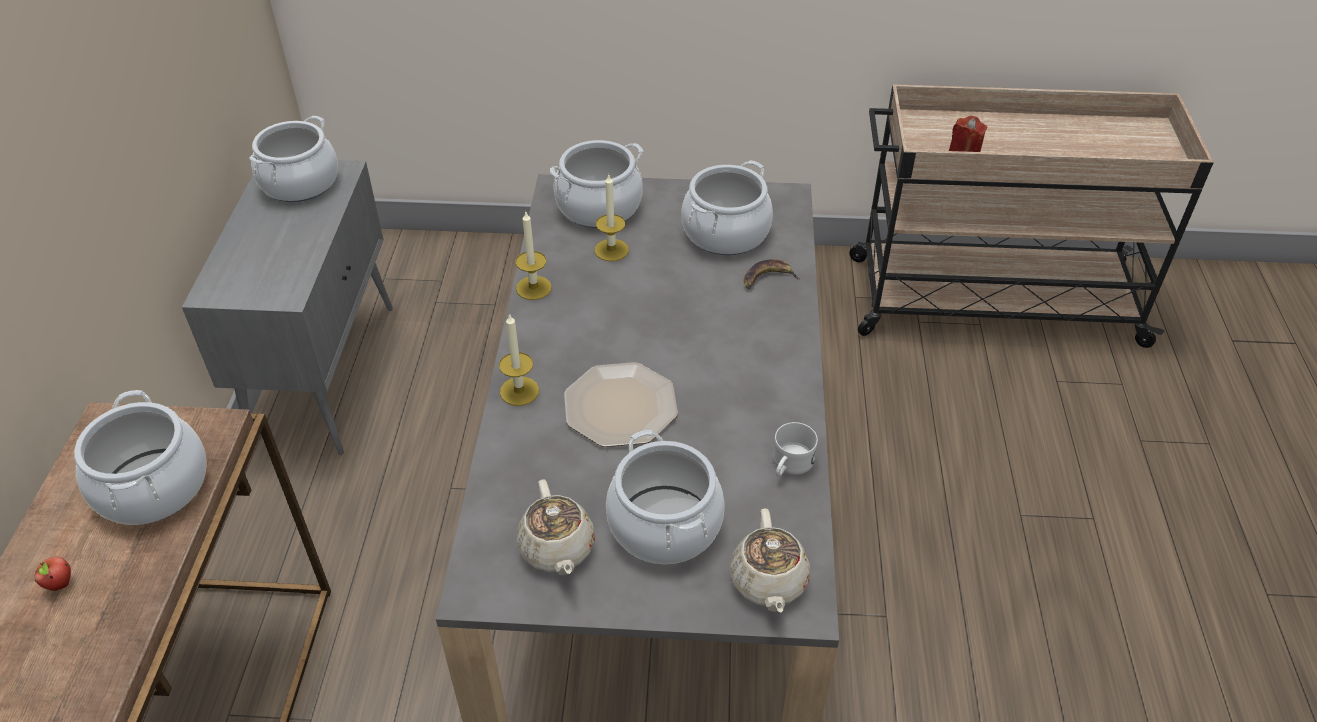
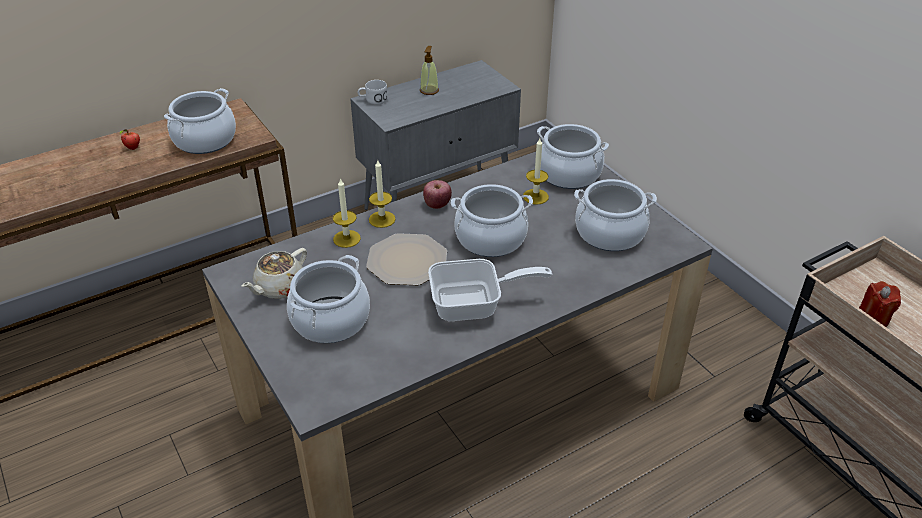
camera: 55 degrees right, 5 degrees down
cooking pot [249,116,338,202] -> cooking pot moved to [451,184,533,257]
candle [515,212,552,300] -> candle moved to [333,178,361,248]
beige teapot [729,508,810,613] -> none
banana [744,259,801,289] -> none
white mug [773,422,818,477] -> white mug moved to [358,80,388,105]
none -> soap dispenser [420,46,439,95]
none -> apple [423,180,452,209]
none -> frying pan [428,259,552,321]

